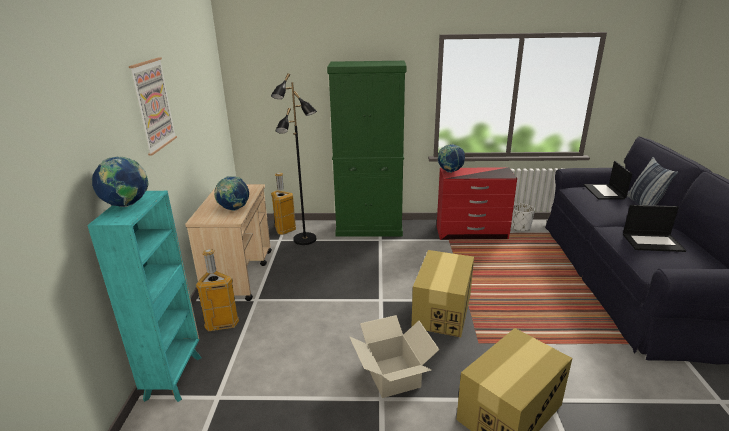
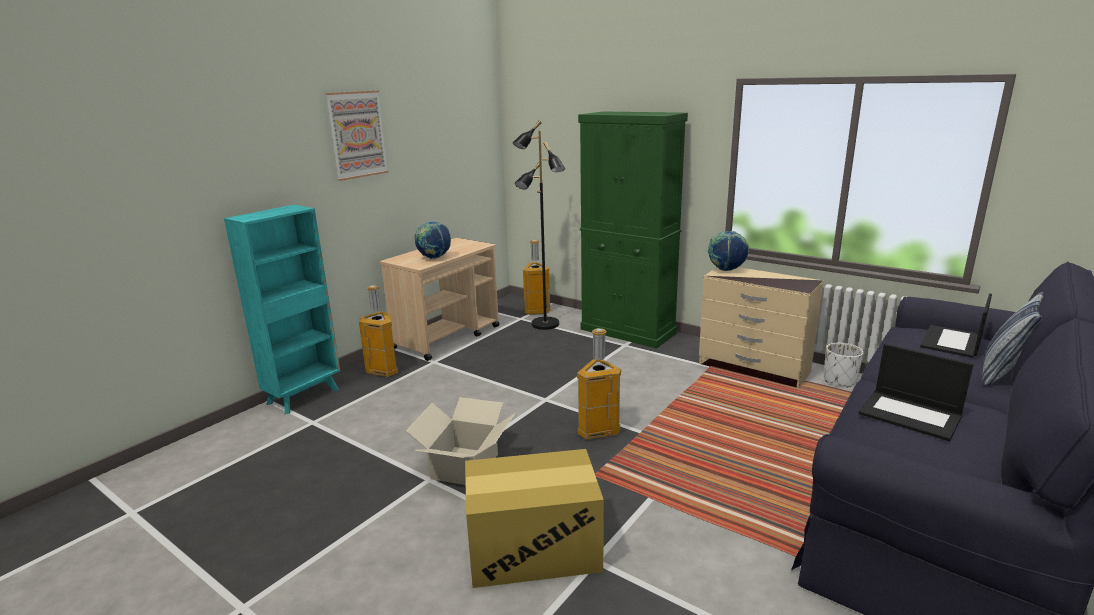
camera: 35 degrees right, 5 degrees down
globe [92,156,149,207] -> none
cardboard box [411,250,474,337] -> trash can [577,328,621,440]
red dresser [437,167,517,240] -> beige dresser [699,267,823,388]

